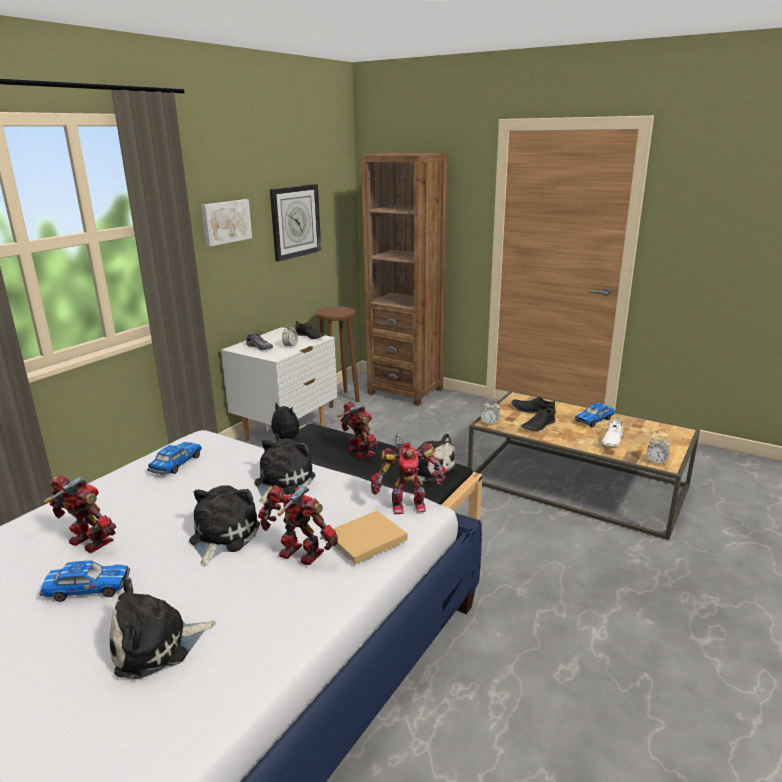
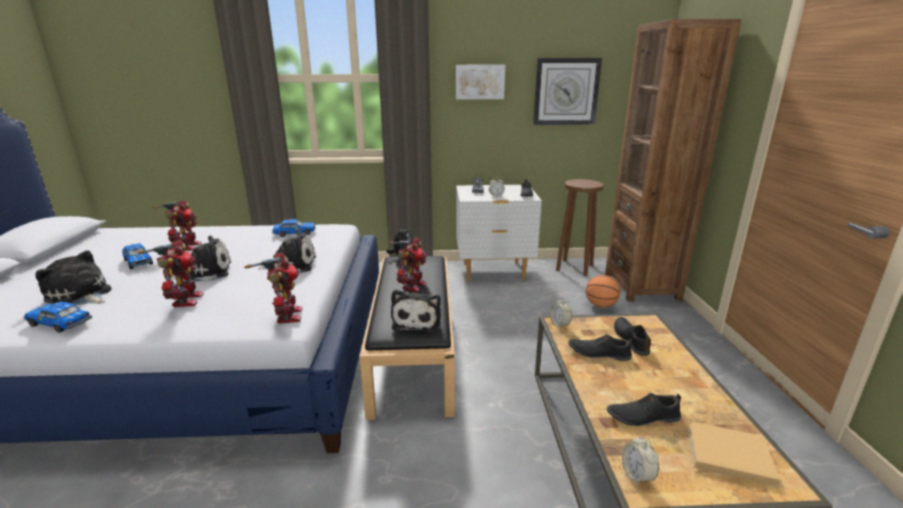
camera: 55 degrees right, 0 degrees up
beige book [333,510,408,564] -> beige book moved to [687,421,780,487]
toy robot [371,434,447,514] -> toy robot turned 150 degrees counterclockwise [244,252,303,324]
toy car [574,403,615,427] -> toy car moved to [24,302,92,333]
white shoe [600,417,623,447] -> black shoe [607,393,681,426]
none -> basketball [586,275,621,308]

